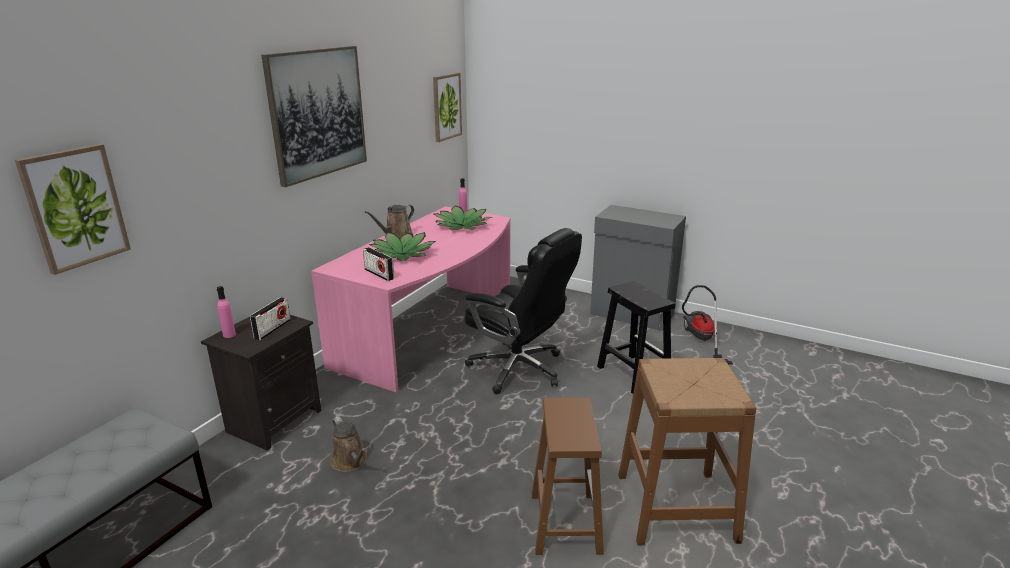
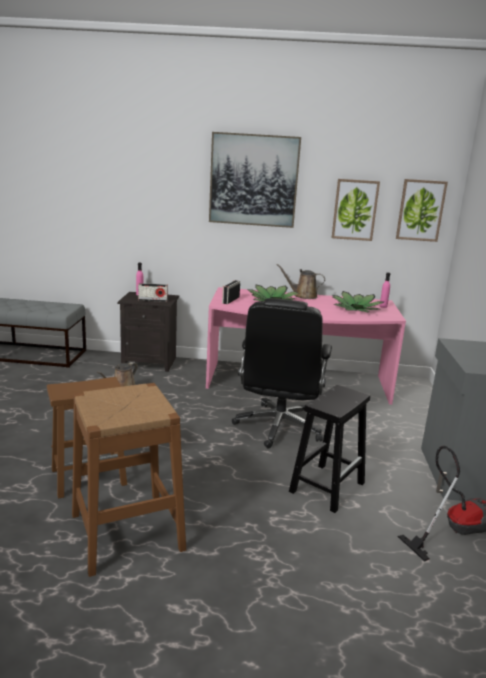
camera: 65 degrees right, 5 degrees down
picture [15,144,131,275] -> picture moved to [332,179,380,241]

